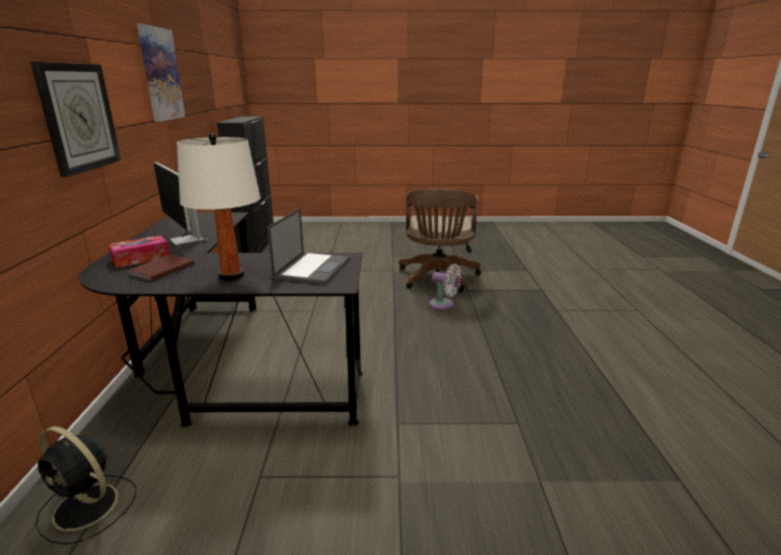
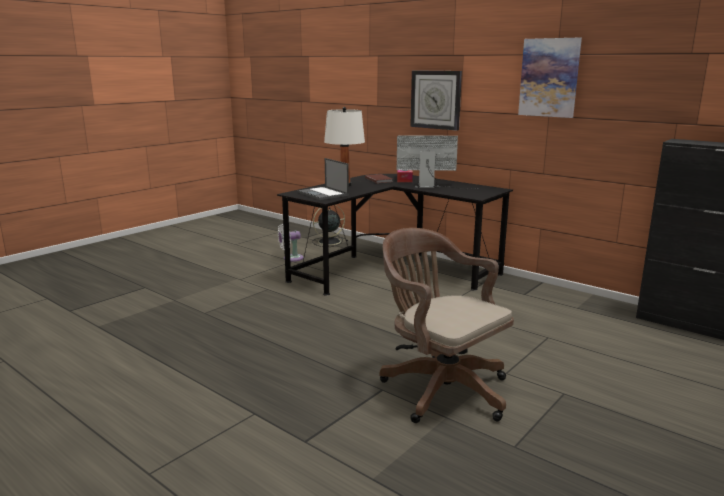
camera: 130 degrees right, 5 degrees down
white fan [429,264,461,310] -> white fan moved to [278,224,303,262]

